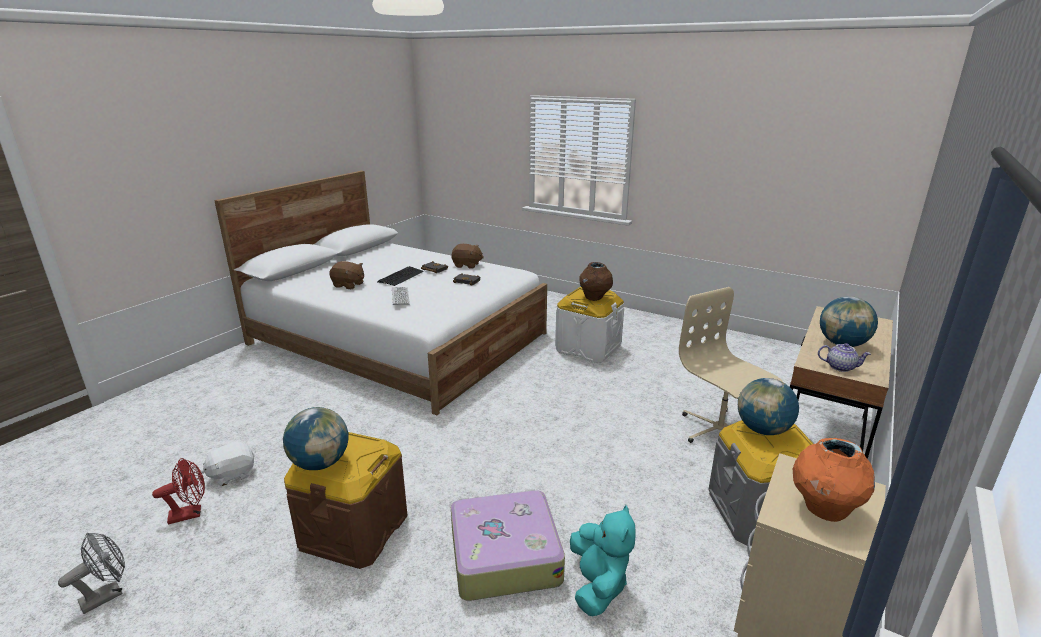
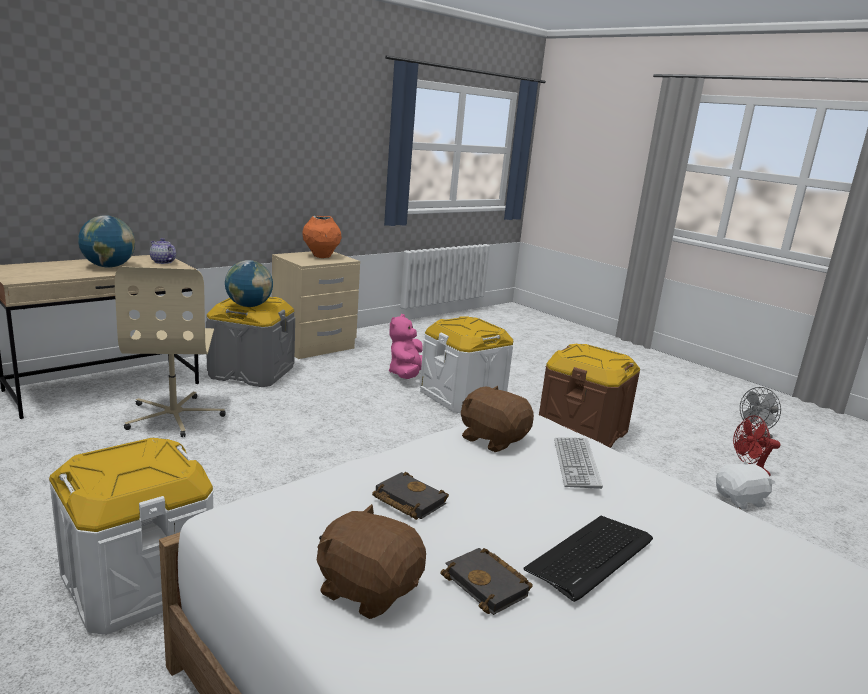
camera: 165 degrees left, 5 degrees down
globe [283,407,348,470] -> none
brown plush toy [329,261,364,289] -> brown plush toy moved to [461,386,534,452]
suitcase [451,489,565,601] -> white storage box [420,316,513,413]
turquoise plush toy [570,505,636,616] -> pink plush toy [389,314,423,379]
brown vase [579,262,613,301] -> none

